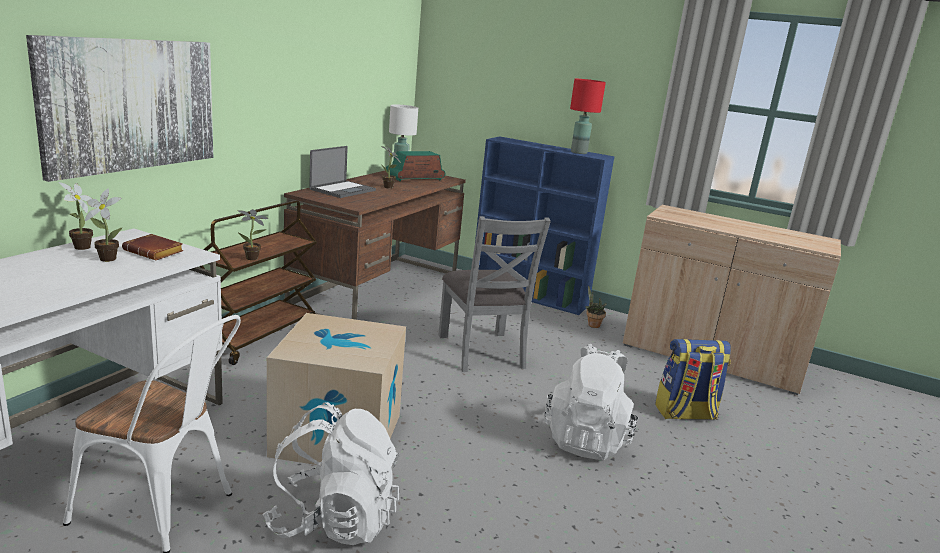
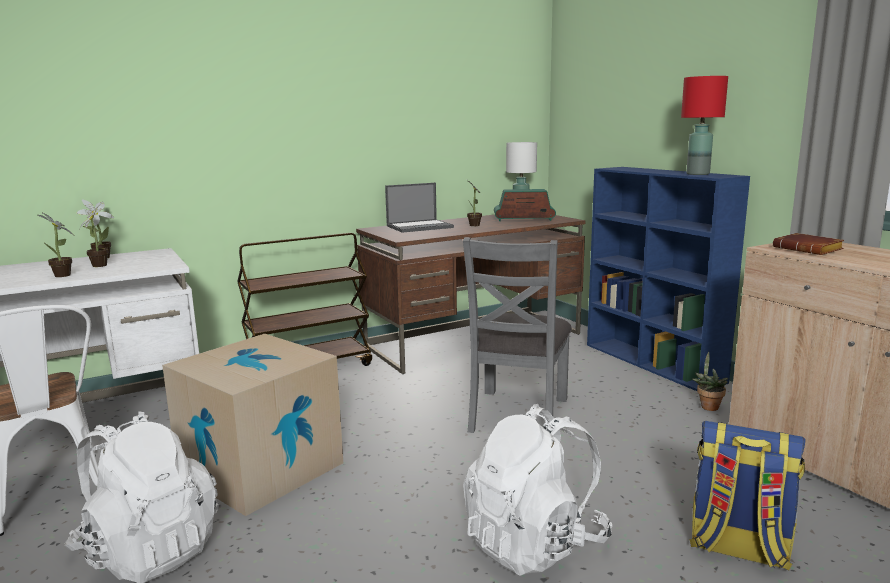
camera: 35 degrees right, 5 degrees down
picture [26,35,213,182] -> none
brown book [122,234,184,260] -> brown book moved to [773,233,844,255]
potted plant [237,209,269,260] -> potted plant moved to [38,212,73,277]

